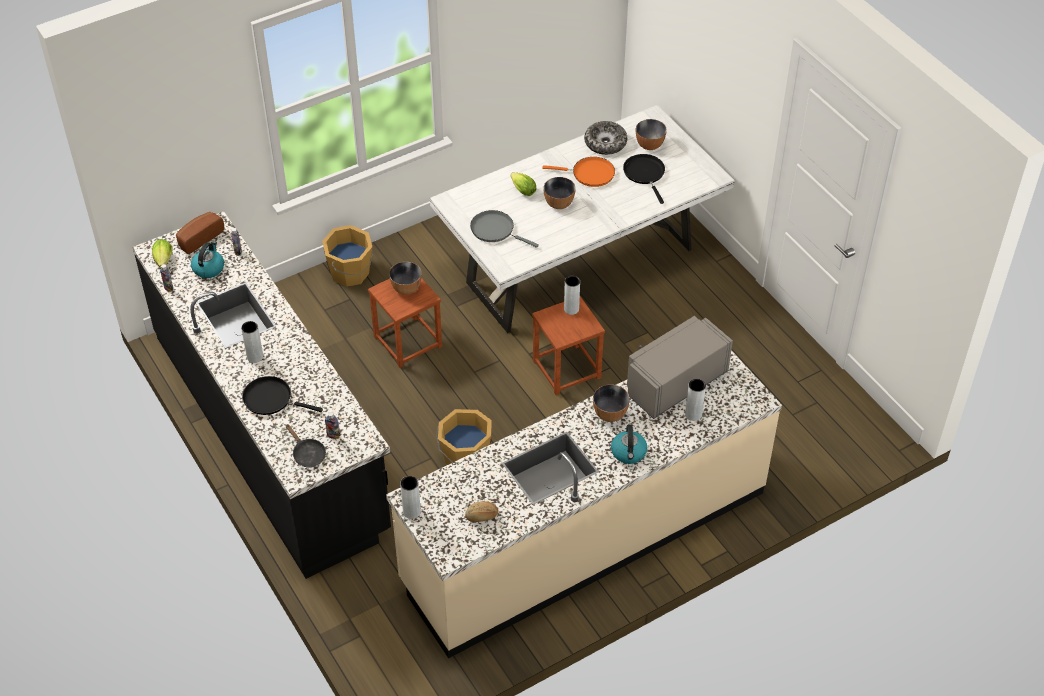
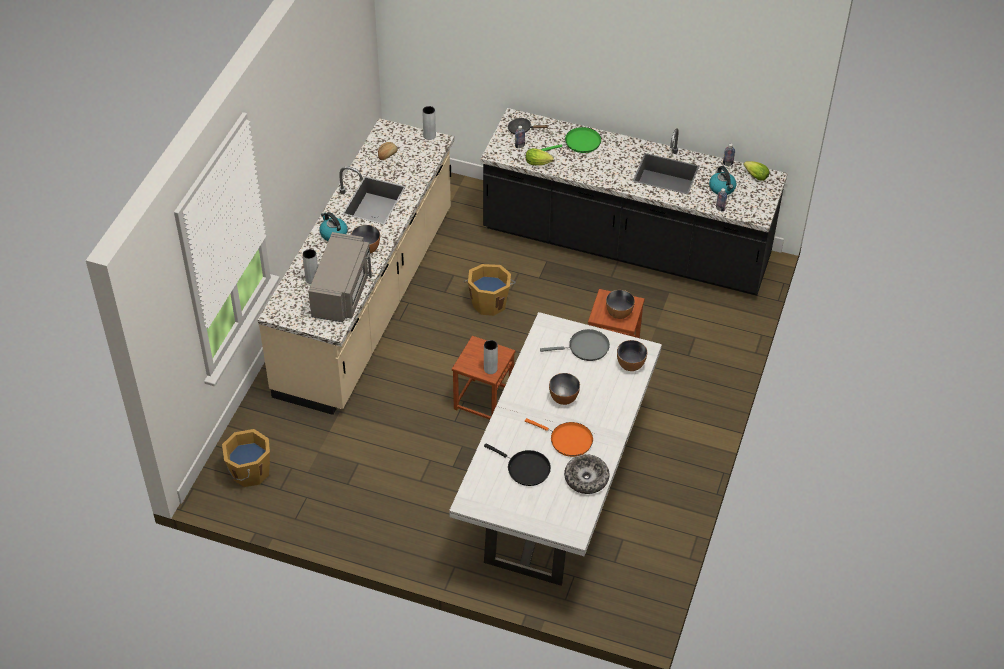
camera: 140 degrees right, 0 degrees up
bread [176,212,225,254] -> none
grey vase [241,321,263,363] -> none
black frying pan [242,376,323,415] -> green frying pan [541,127,601,153]
orange bucket [323,225,373,287] -> orange bucket moved to [222,429,270,487]
lettuce [511,173,536,196] -> lettuce moved to [526,148,554,166]
orange frying pan [542,157,615,187] -> orange frying pan turned 120 degrees counterclockwise [525,418,593,457]
bowl [636,119,667,150] -> bowl moved to [617,340,647,371]

